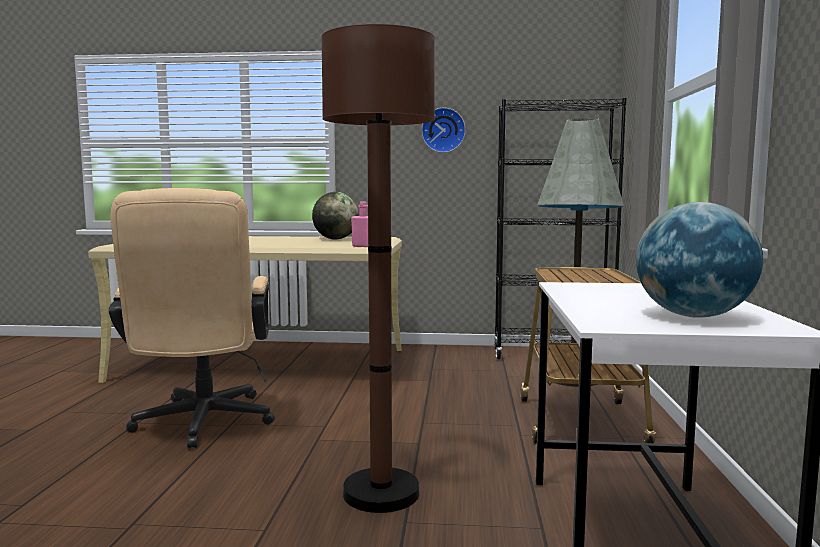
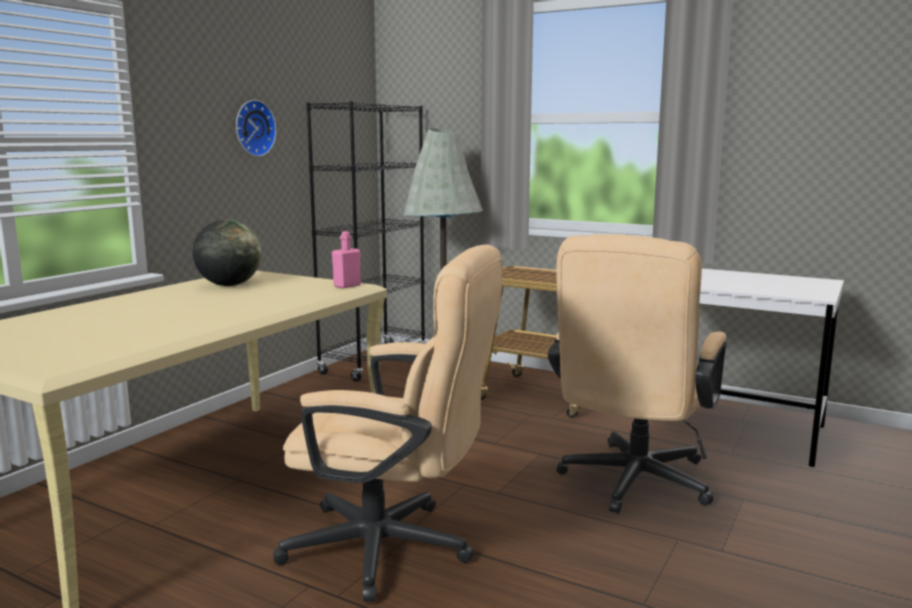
camera: 65 degrees left, 5 degrees up
brown floor lamp [321,24,435,513] -> beige office chair [548,234,727,514]
globe [636,202,763,318] -> none

